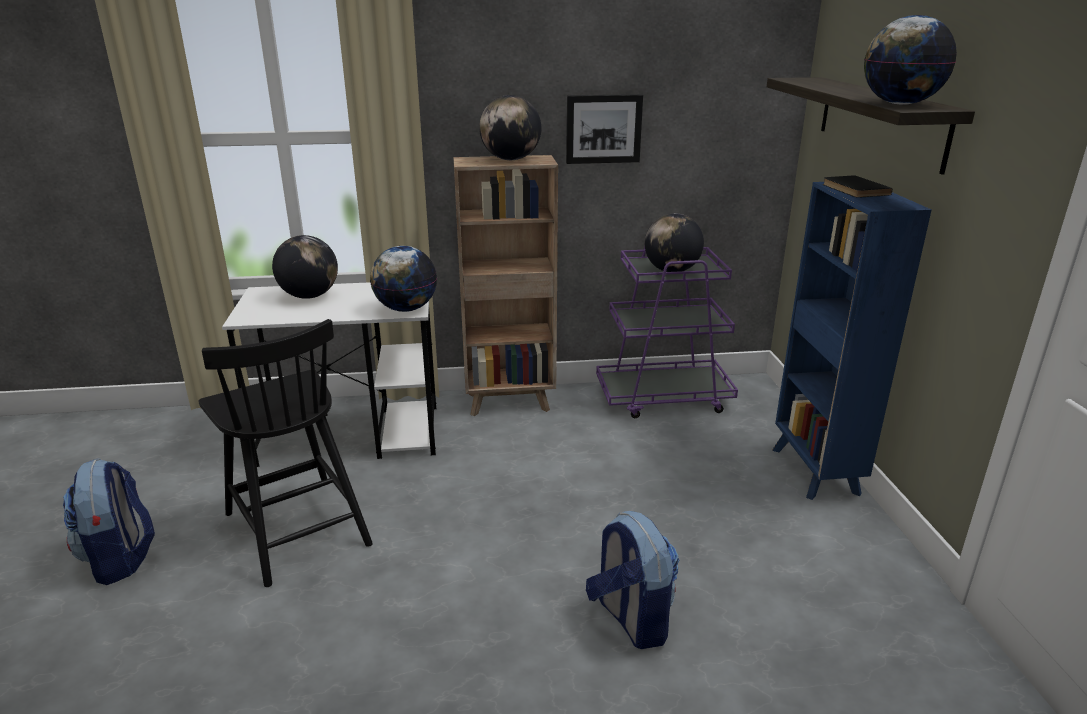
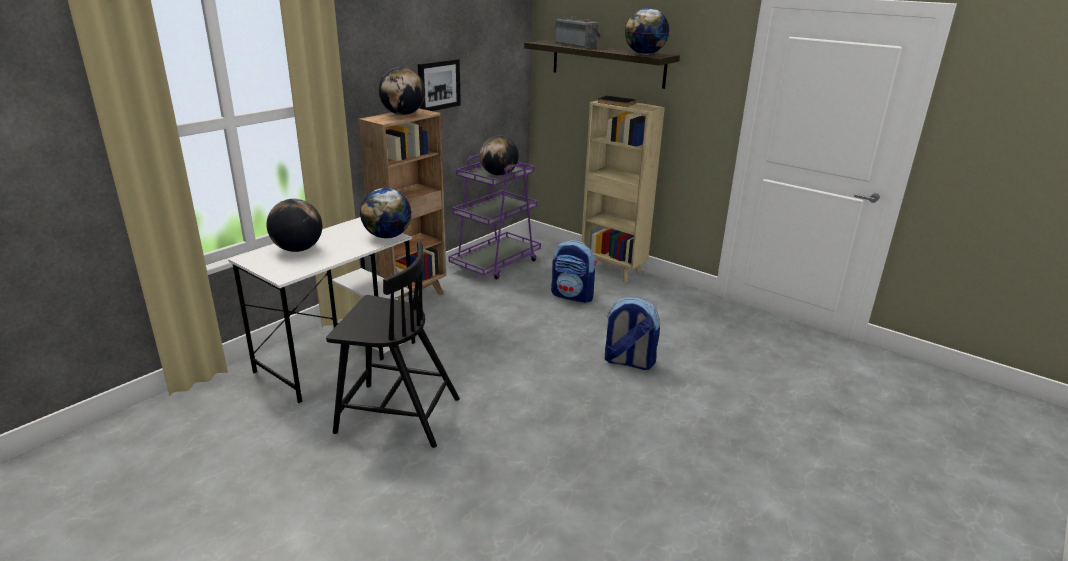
camera: 45 degrees left, 0 degrees up
backpack [63,458,155,585] -> backpack moved to [551,241,597,303]
blue bookcase [772,182,932,500] -> beige bookcase [581,100,665,283]
none -> radio [555,16,601,49]

